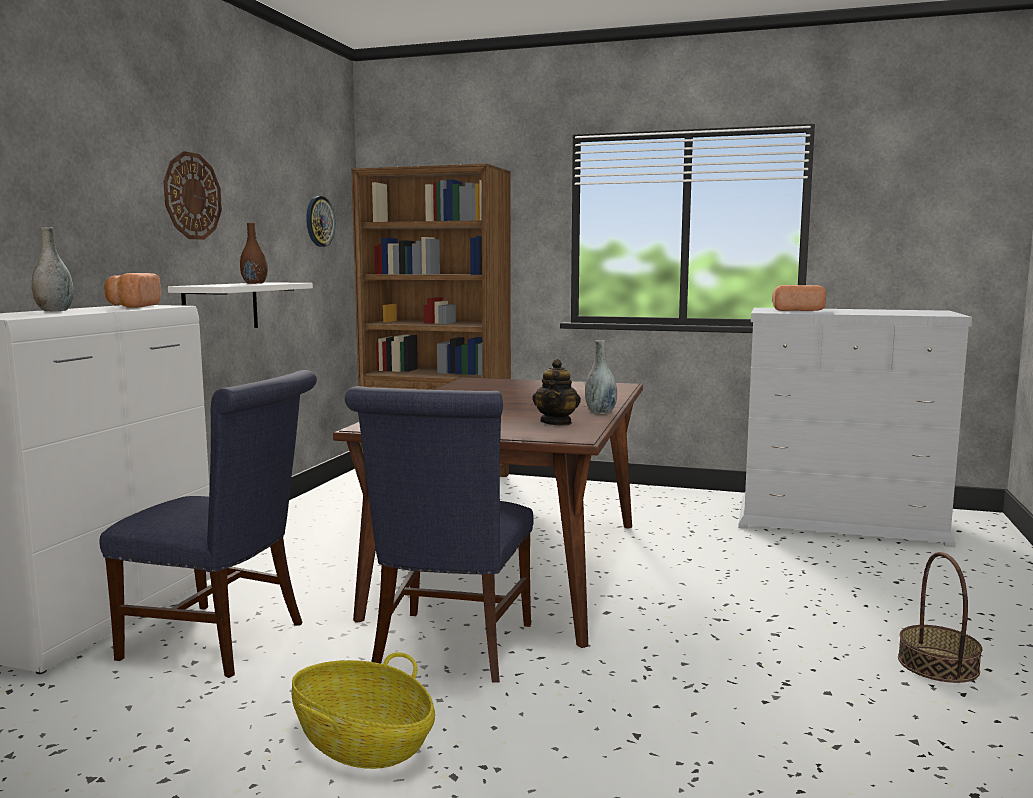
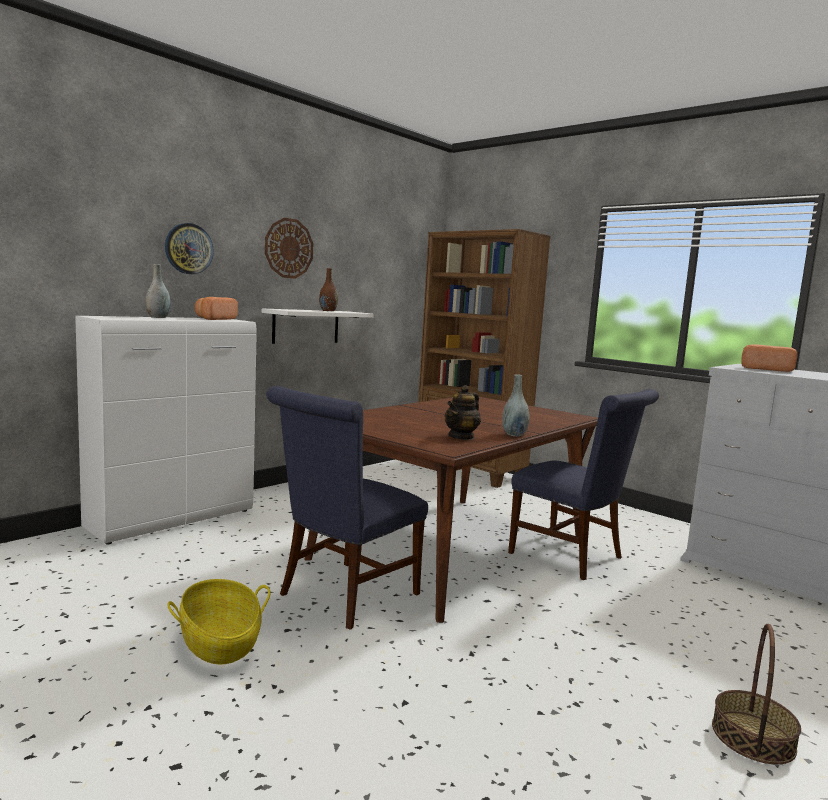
camera: 25 degrees right, 0 degrees up
blue chair [100,370,317,678] -> blue chair moved to [508,389,659,580]
wall clock [306,196,335,247] -> wall clock moved to [165,223,214,274]

